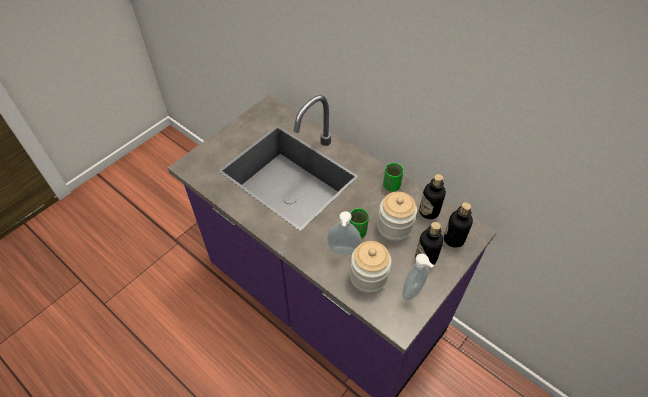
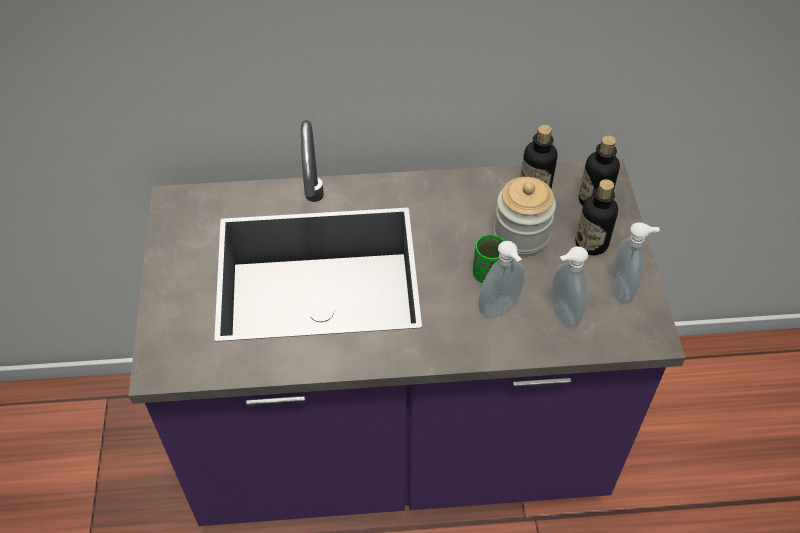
camera: 45 degrees left, 0 degrees up
jar [350,241,391,294] -> soap dispenser [552,247,588,328]
green cup [383,163,404,192] -> none

